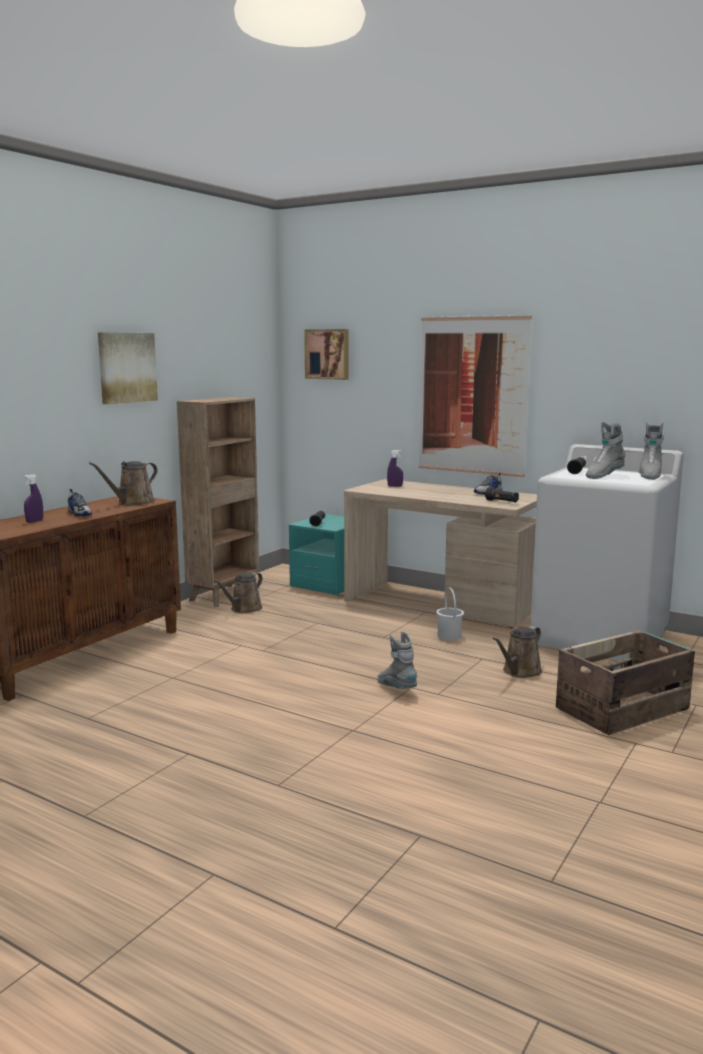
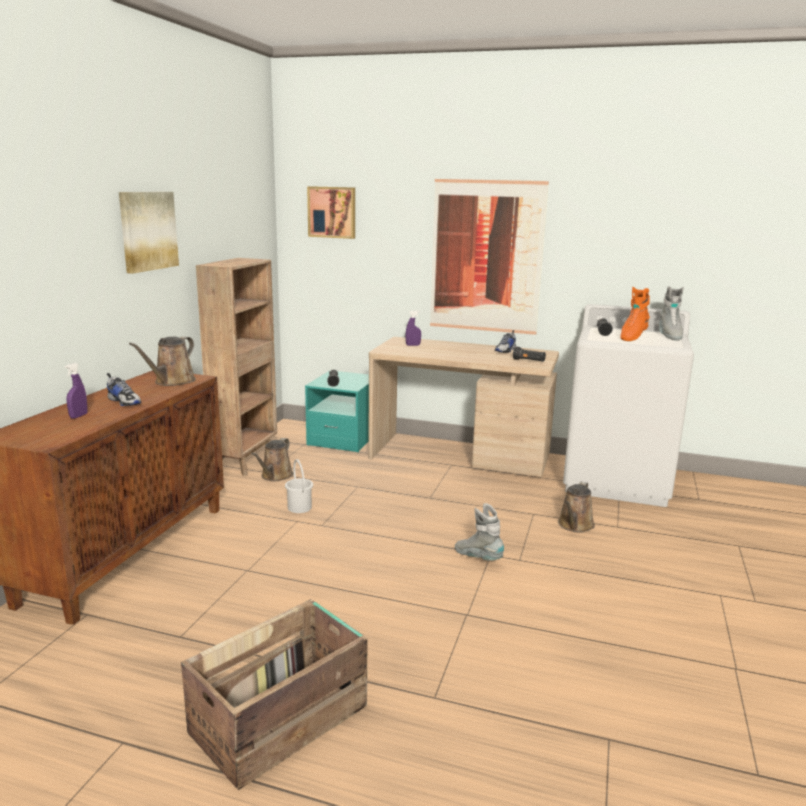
camera: 15 degrees left, 5 degrees up
white bucket [436,587,464,640] -> white bucket moved to [285,459,313,513]
crate [556,630,695,735] -> crate moved to [181,599,367,790]
grey boot [586,422,626,479] -> orange boot [620,287,650,341]

